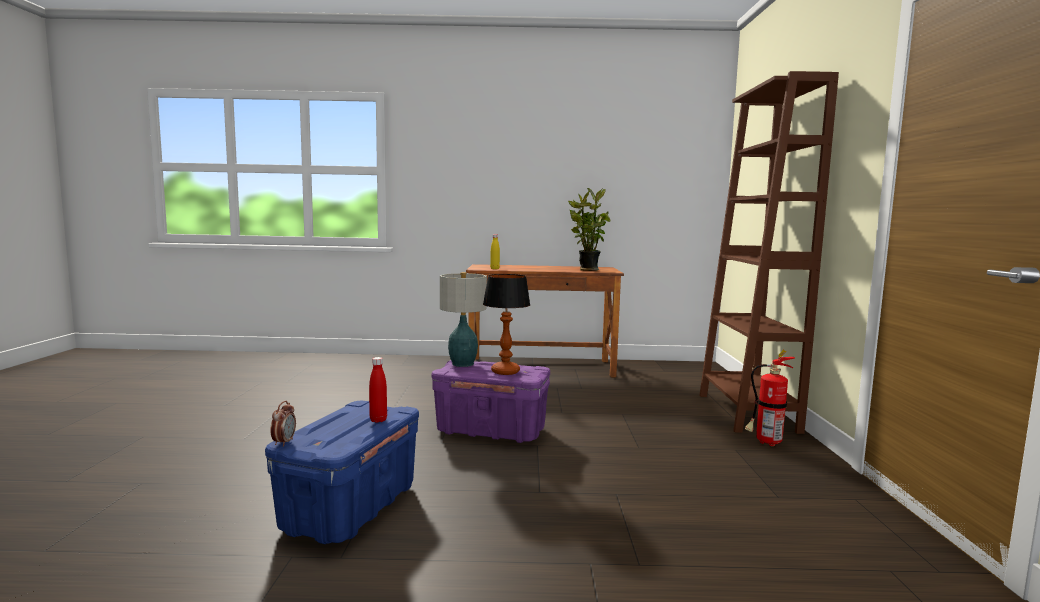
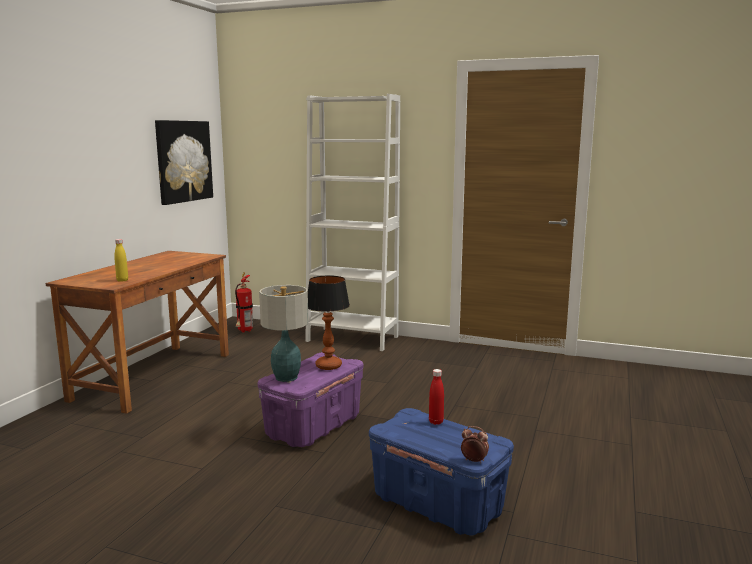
camera: 70 degrees left, 5 degrees up
potted plant [568,188,610,271] -> none
brown bookcase [699,71,839,434] -> white bookcase [306,94,400,351]
fire extinguisher [745,350,795,446] -> fire extinguisher moved to [235,272,253,333]
none -> picture [155,120,213,205]

